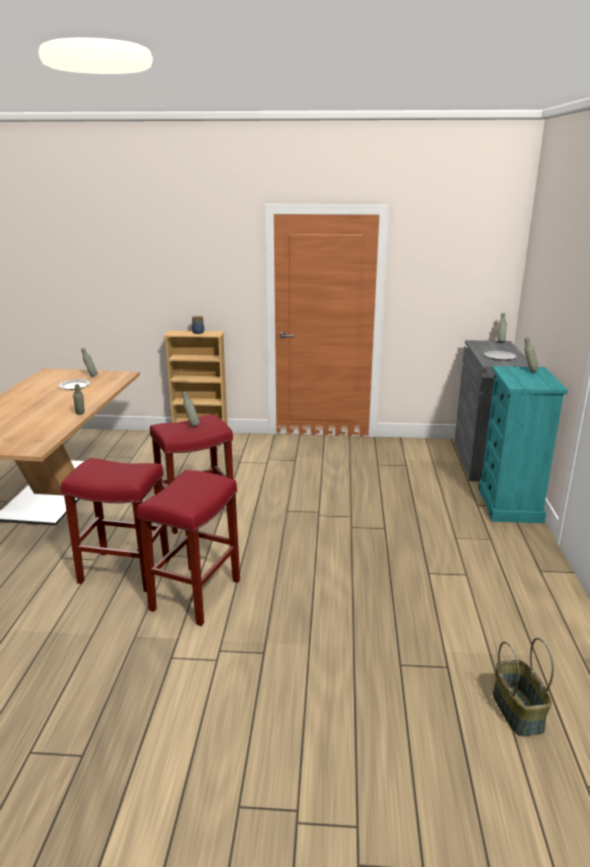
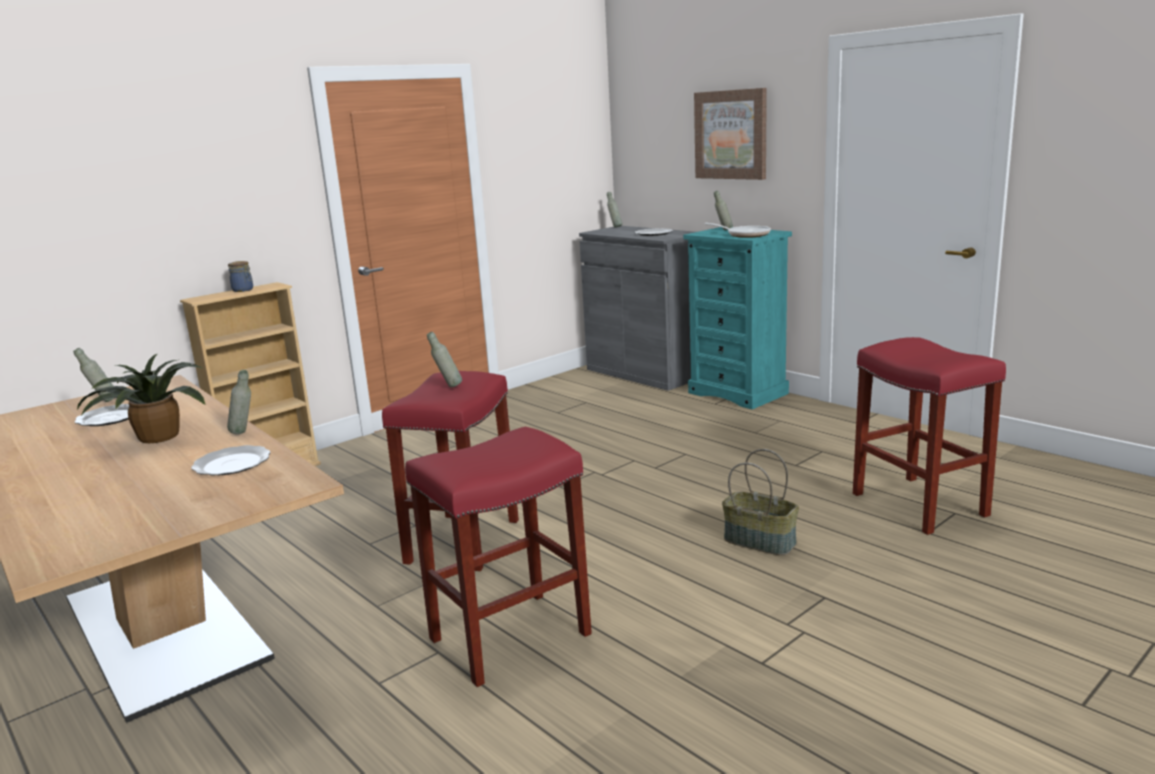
camera: 45 degrees left, 5 degrees down
red stool [137,470,240,626] -> red stool moved to [853,337,1006,535]
basket [493,638,554,737] -> basket moved to [722,449,799,555]
none -> potted plant [77,354,206,443]
none -> plate [191,445,271,475]
none -> picture [694,88,767,180]
none -> frying pan [705,223,771,238]

